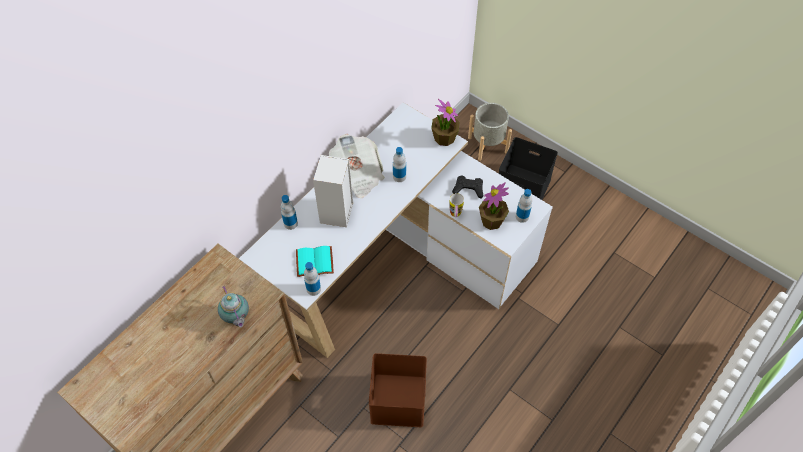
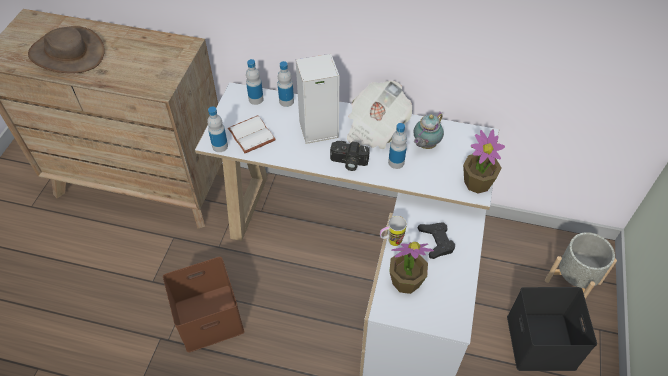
camera: 65 degrees right, 5 degrees down
teapot [218,286,249,327] -> teapot moved to [414,112,444,149]
turquoise book [296,246,334,277] -> white book [228,115,276,153]
bottle [516,189,532,223] -> bottle moved to [246,59,264,105]
none -> brown hat [28,26,105,74]
none -> camera [330,141,370,171]

